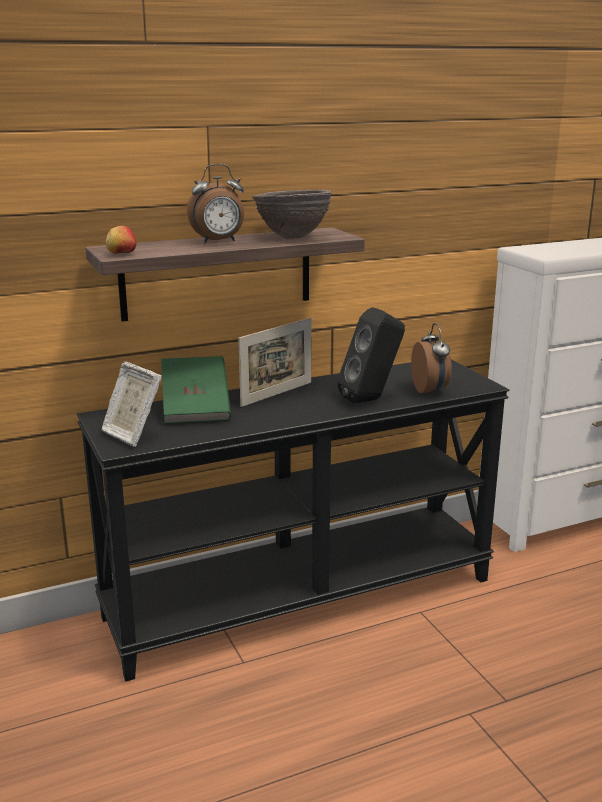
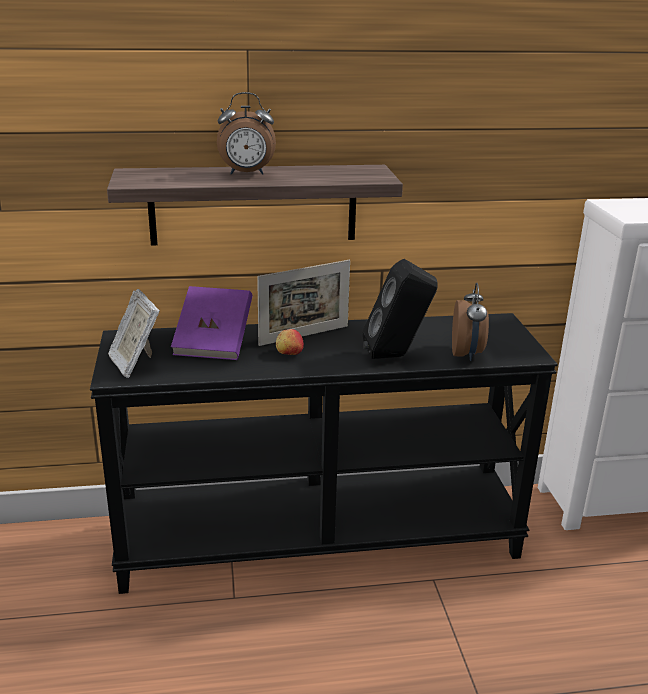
camera: 15 degrees right, 5 degrees up
apple [106,226,136,254] -> apple moved to [276,329,304,355]
green book [161,356,231,424] -> purple book [171,286,253,360]
brown bowl [252,190,332,239] -> none

